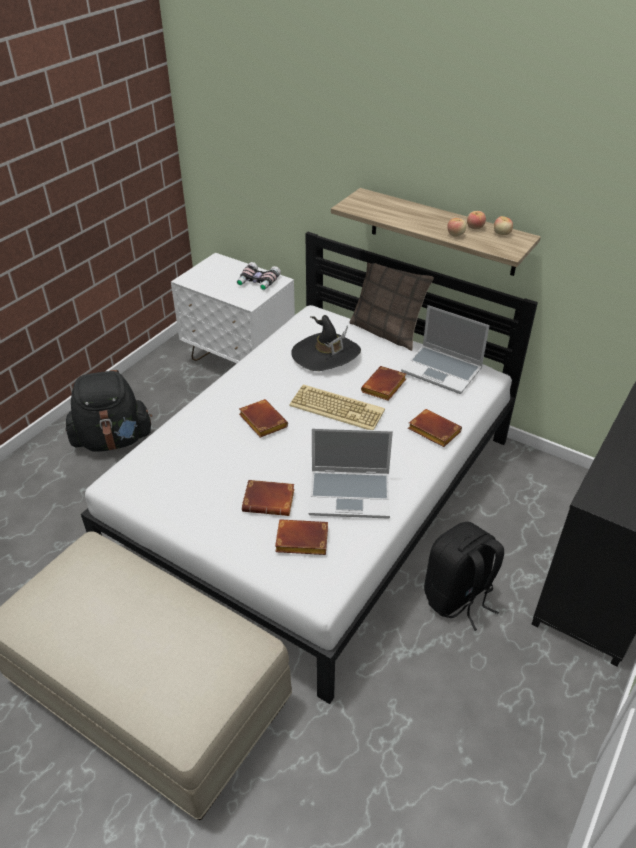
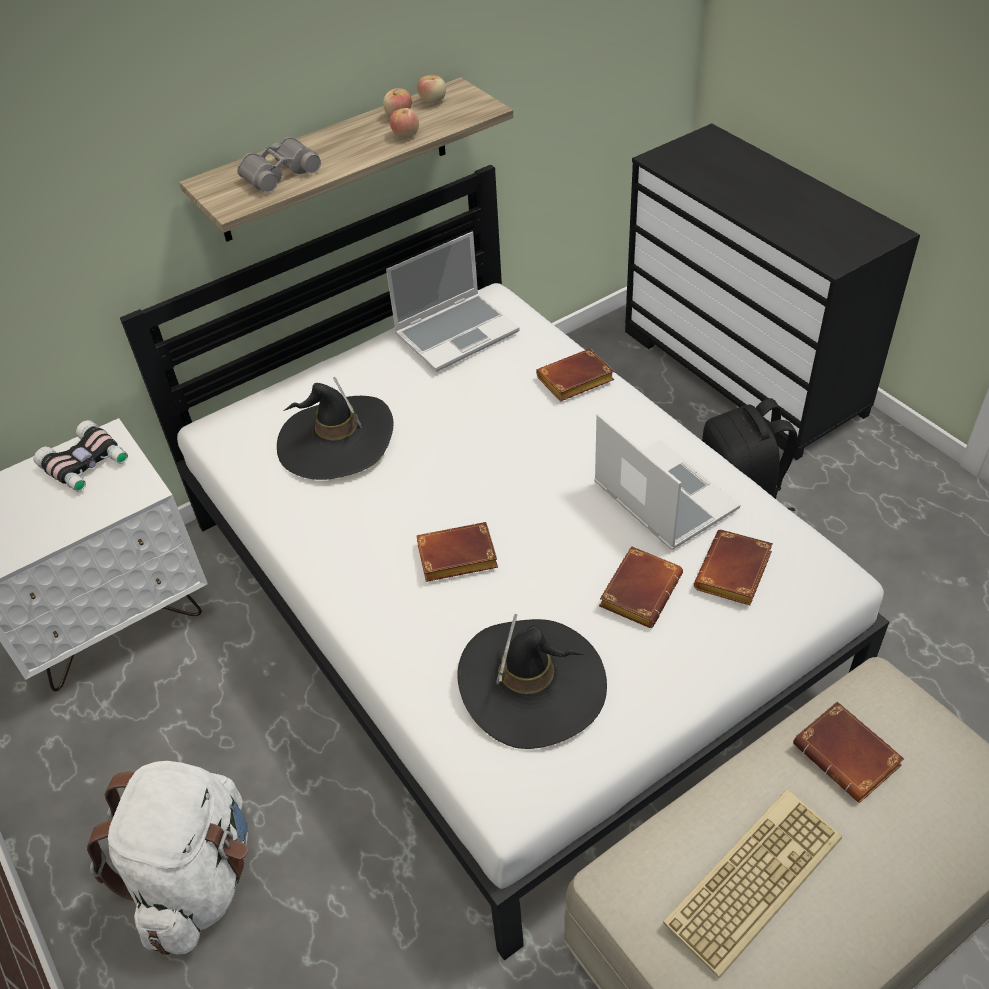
camera: 65 degrees left, 5 degrees up
black backpack [65,370,152,452] -> white backpack [87,761,248,955]
keyboard [289,384,385,430] -> keyboard moved to [663,790,842,979]
laptop [309,428,393,518] -> laptop turned 60 degrees counterclockwise [594,413,740,550]
pillow [349,262,434,351] -> none
brown book [361,366,406,401] -> brown book moved to [793,701,904,803]
none -> grey binoculars [237,137,321,193]
none -> black hat [457,614,607,749]

